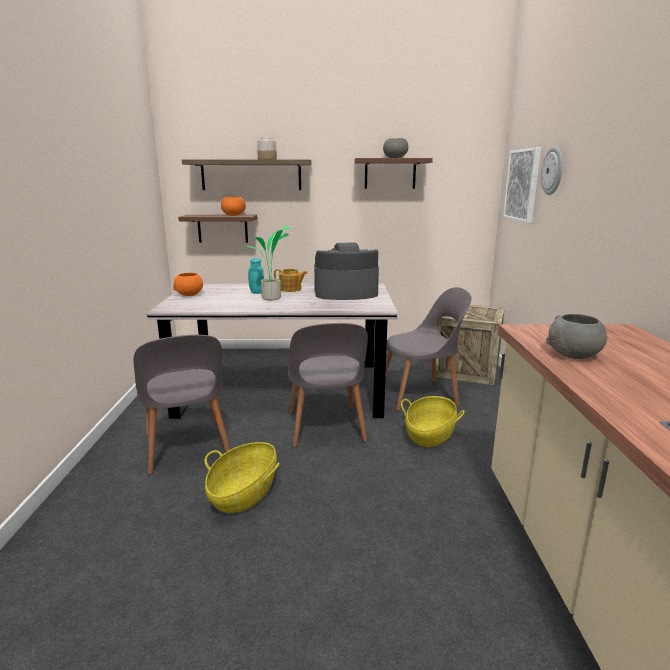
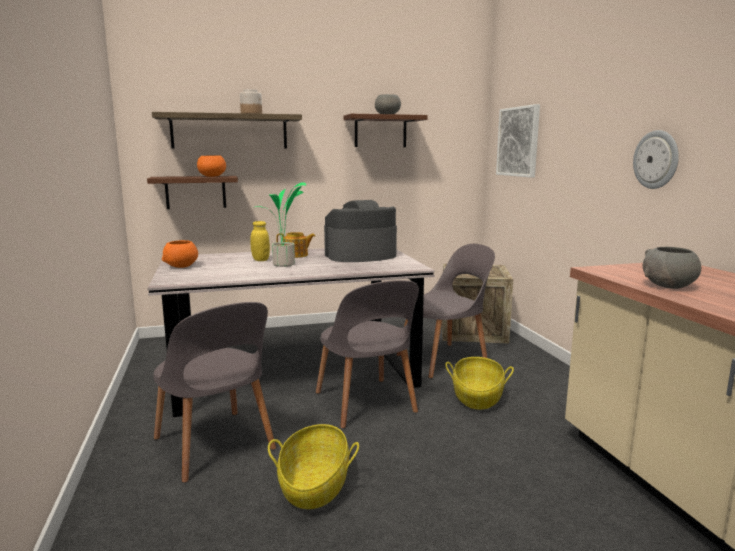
camera: 15 degrees left, 5 degrees down
turquoise jar [248,258,264,294] -> yellow jar [250,221,270,261]
wall clock [541,146,563,195] -> wall clock moved to [633,130,679,189]

